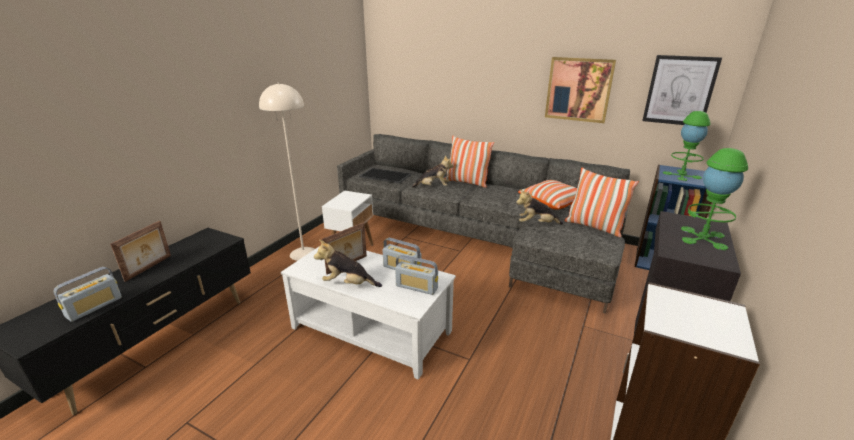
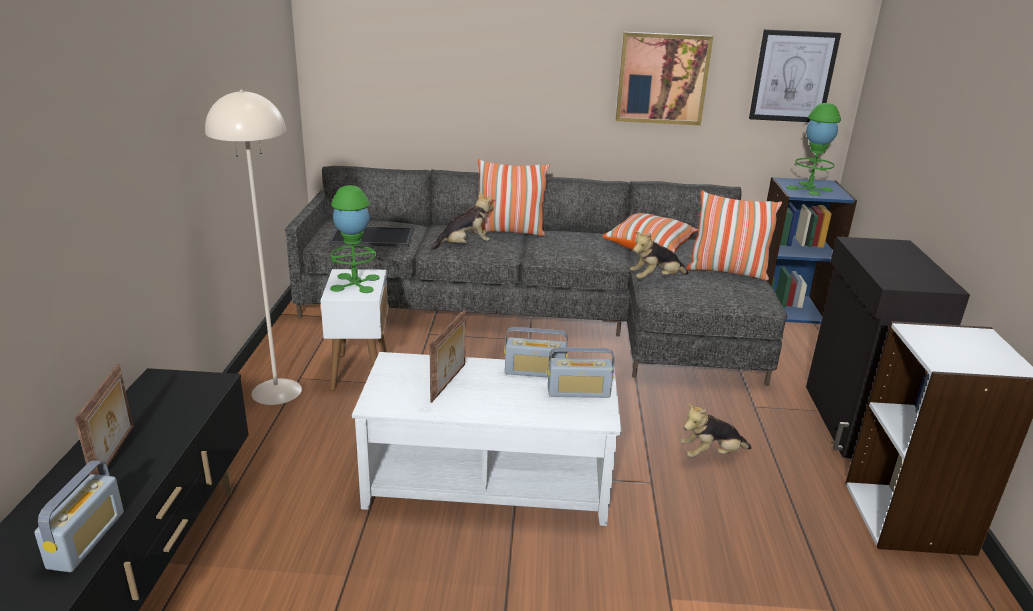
camera: 25 degrees left, 0 degrees up
plush toy [314,240,382,287] -> plush toy moved to [681,404,752,458]
green table lamp [681,148,748,250] -> green table lamp moved to [330,185,379,293]

